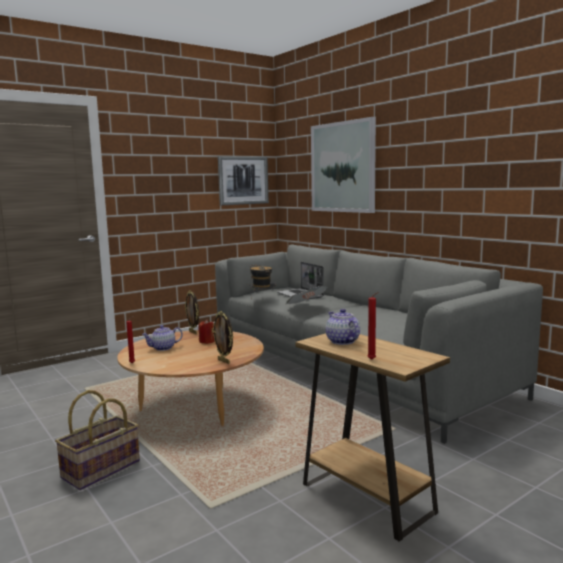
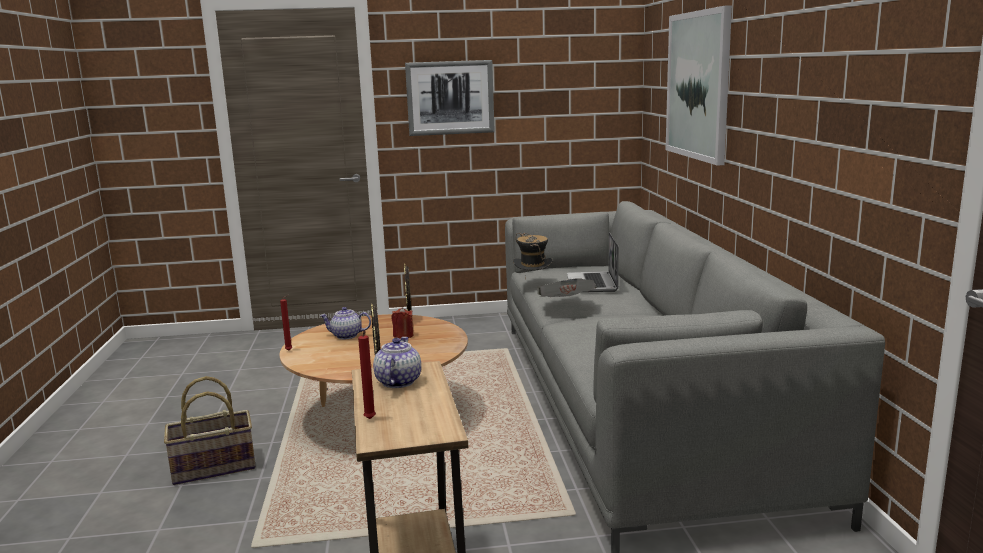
camera: 30 degrees right, 5 degrees up
picture [218,156,269,205] -> picture moved to [405,60,495,136]

